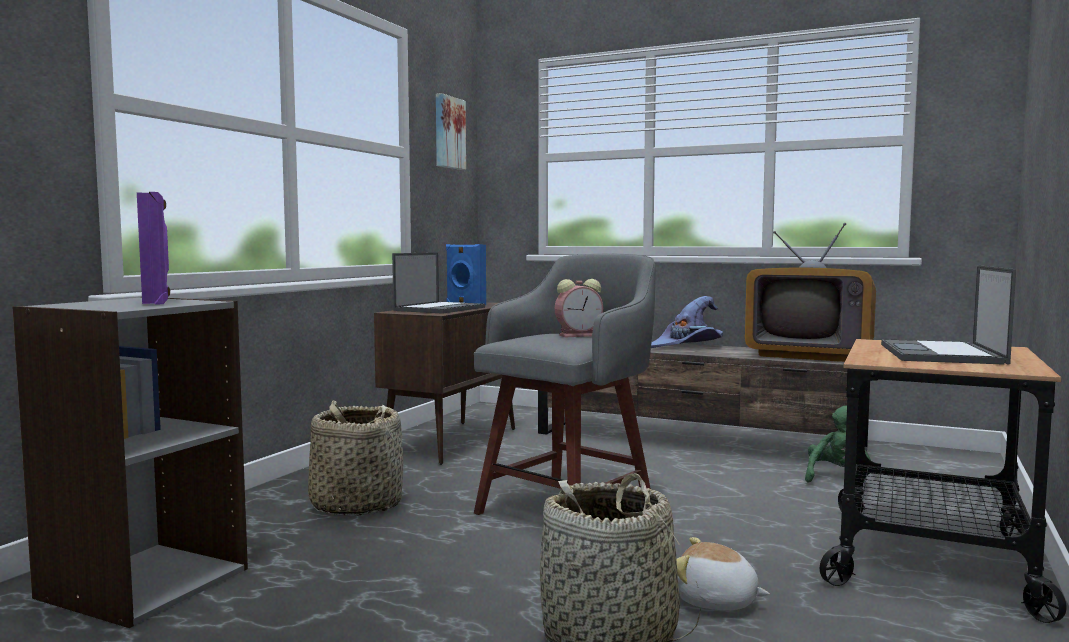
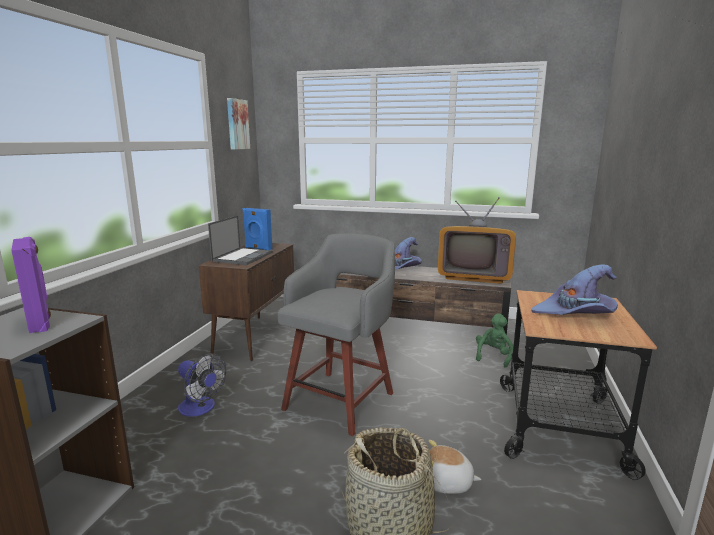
camera: 10 degrees left, 10 degrees up
basket [308,400,403,516] -> fan [178,354,226,417]
alarm clock [555,279,603,337] -> none
laptop [881,265,1016,365] -> purple hat [531,264,618,315]

